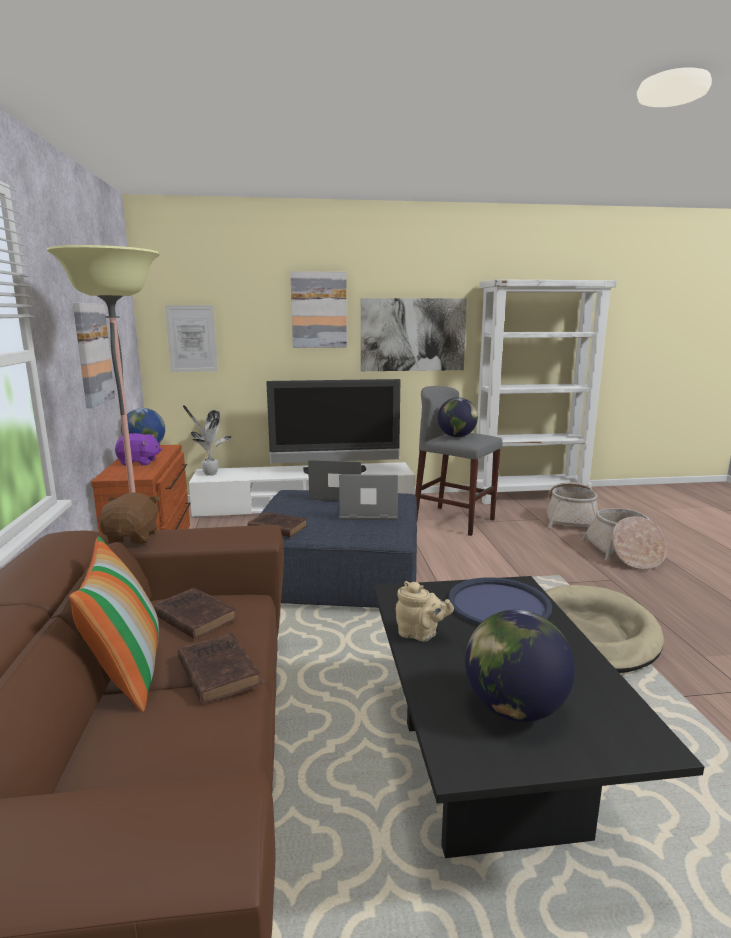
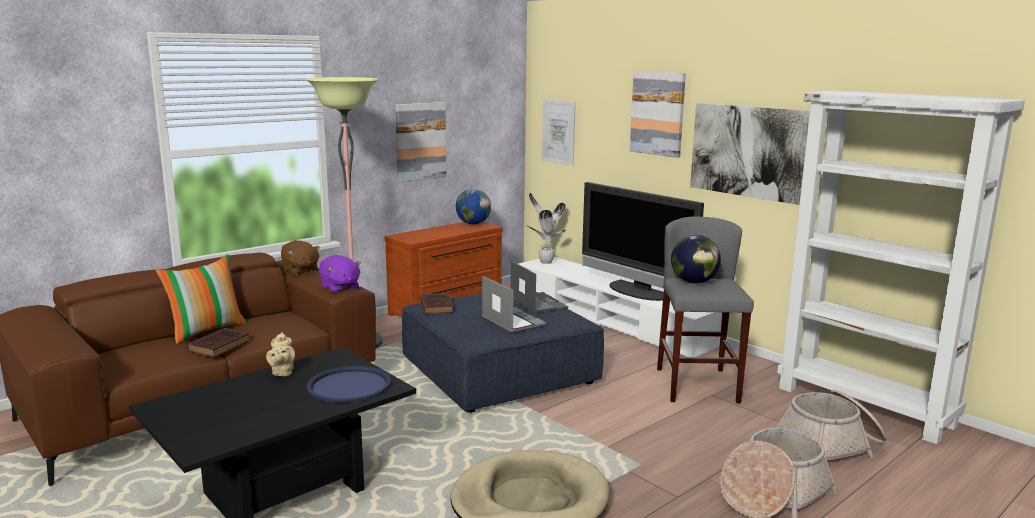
camera: 55 degrees right, 0 degrees up
brown plush toy [100,492,160,544] -> brown plush toy turned 90 degrees clockwise [281,240,320,275]
purple plush toy [115,433,162,466] -> purple plush toy moved to [319,255,361,293]
brown book [153,587,237,640] -> none
globe [465,610,575,722] -> none

